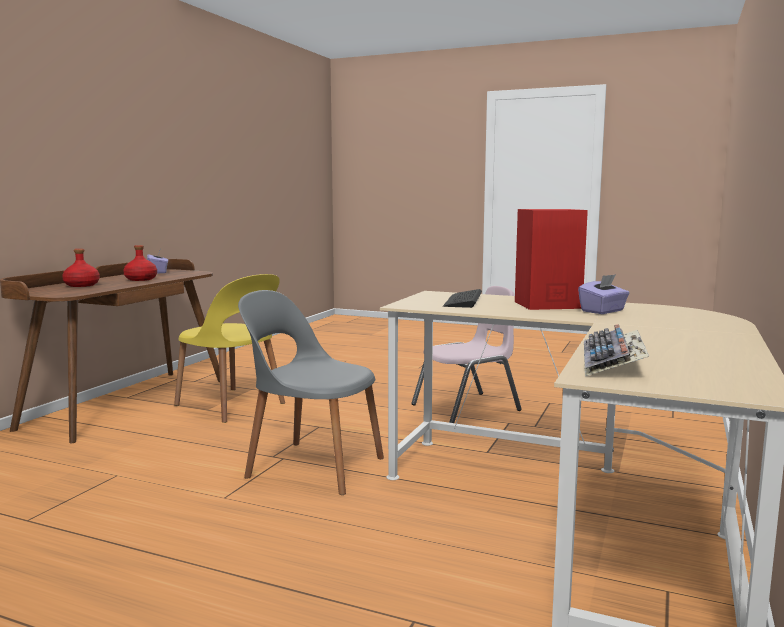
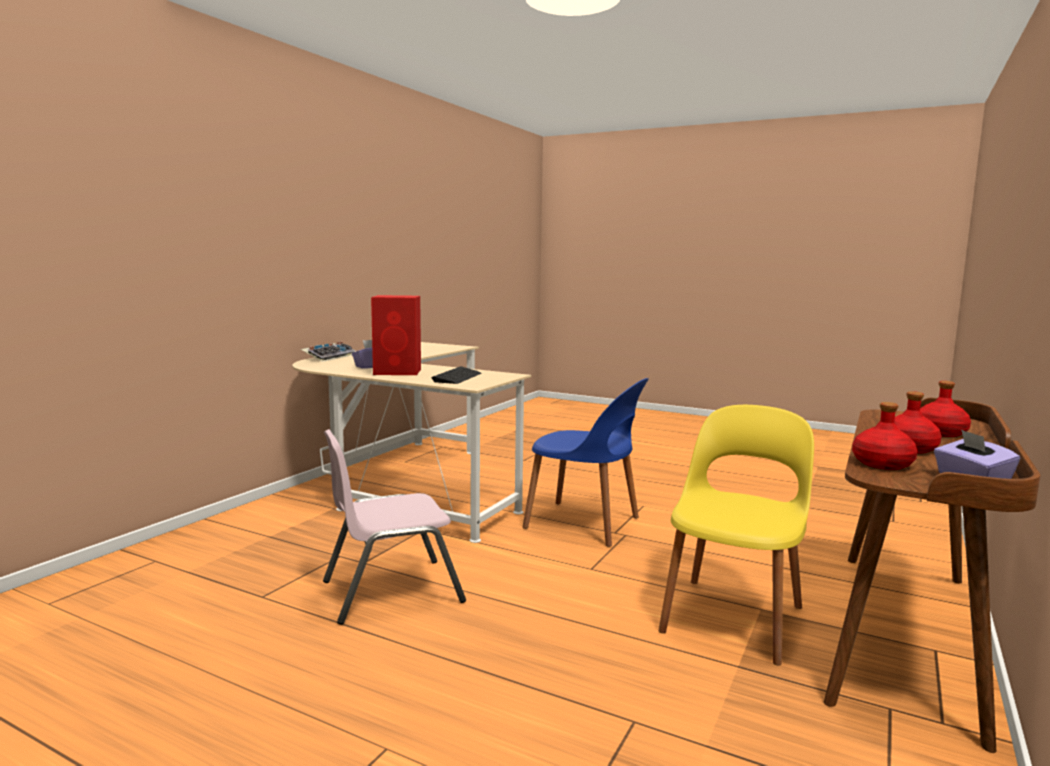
camera: 175 degrees left, 0 degrees up
yellow chair [174,274,285,423] -> yellow chair turned 75 degrees clockwise [658,405,814,666]
grey chair [238,290,384,495] -> blue chair [523,378,649,547]
keyboard [584,324,649,376] -> keyboard moved to [301,341,356,362]
none -> red bottle [852,402,918,470]

